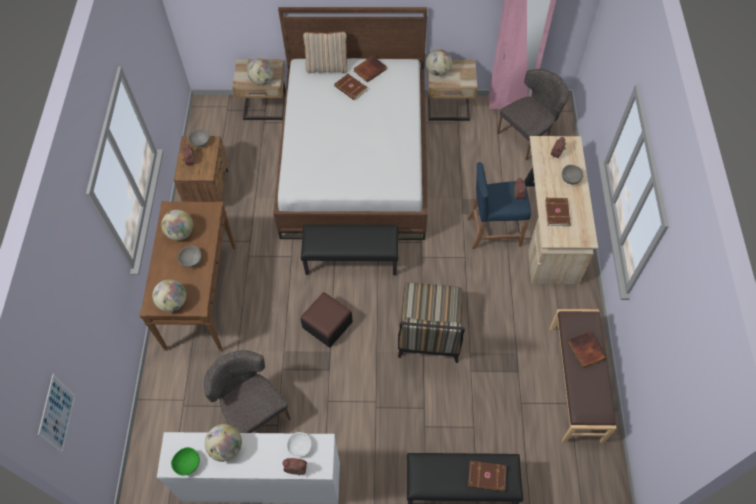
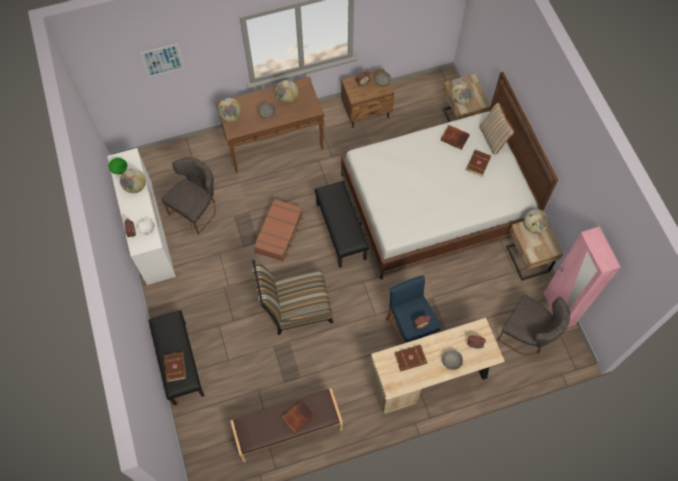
camera: 70 degrees right, 5 degrees up
picture [38,374,75,453] -> picture moved to [140,44,185,77]
ottoman [300,292,353,348] -> brown suitcase [254,199,303,261]
book [354,56,387,83] -> book moved to [441,125,470,150]

